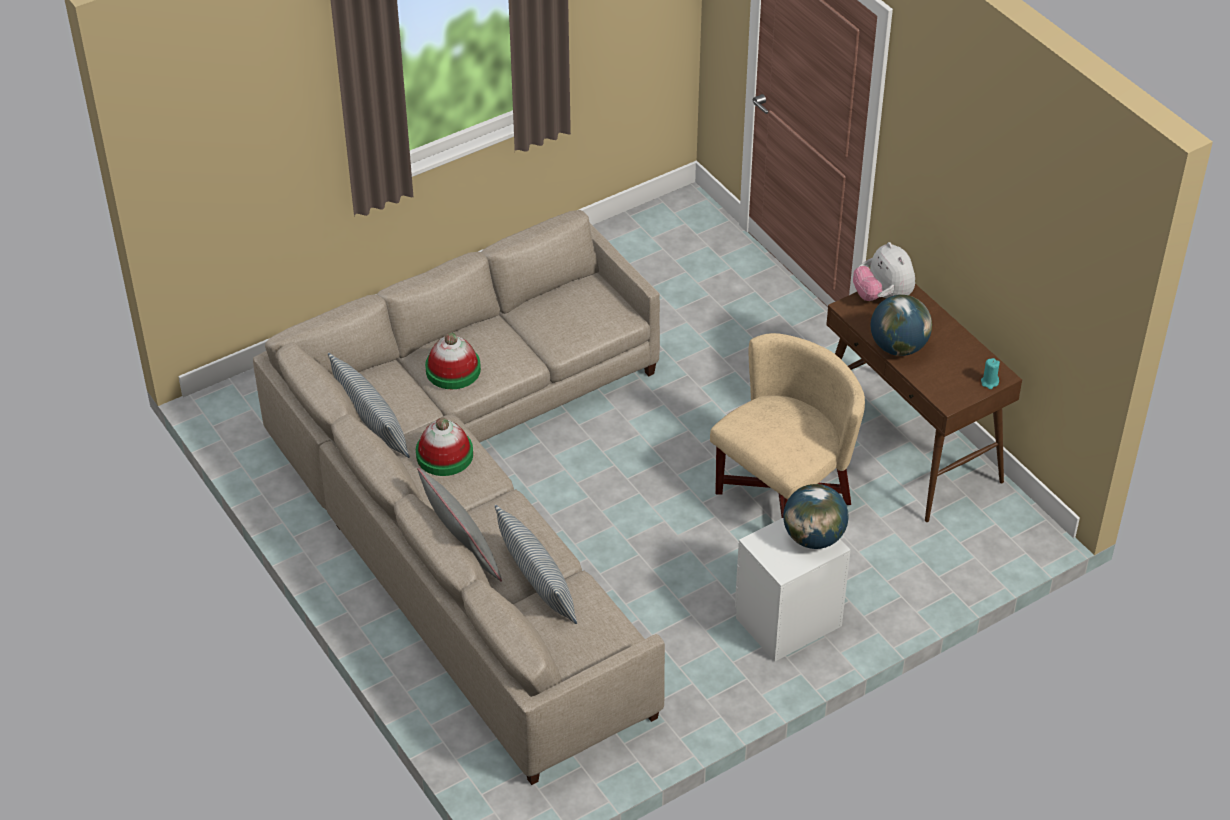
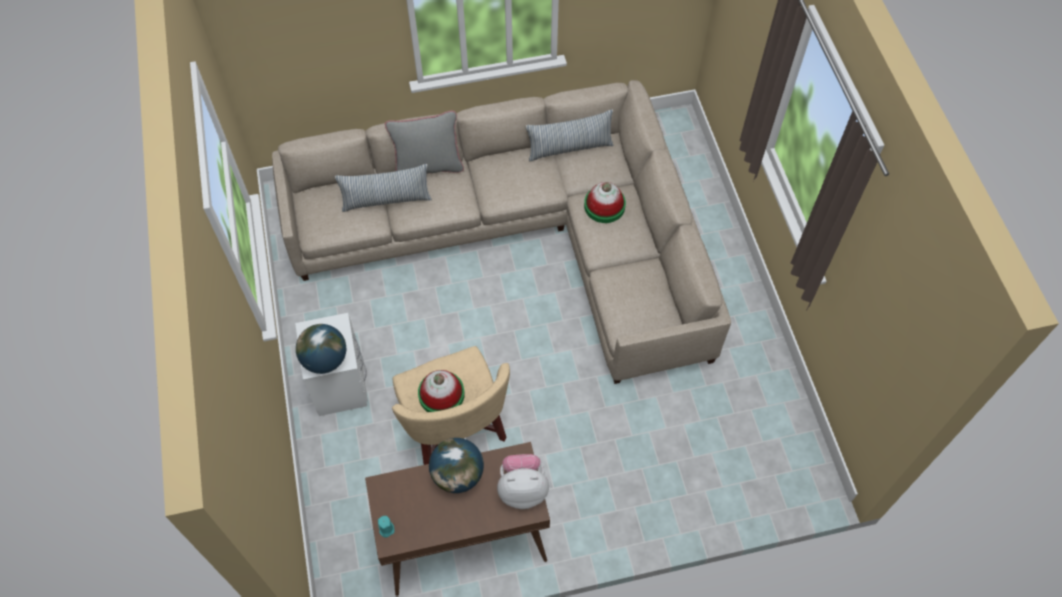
camera: 110 degrees right, 15 degrees up
hat [416,417,473,476] -> hat moved to [418,370,465,412]

